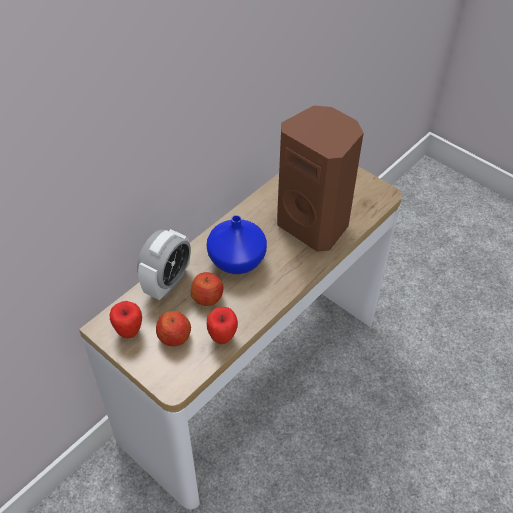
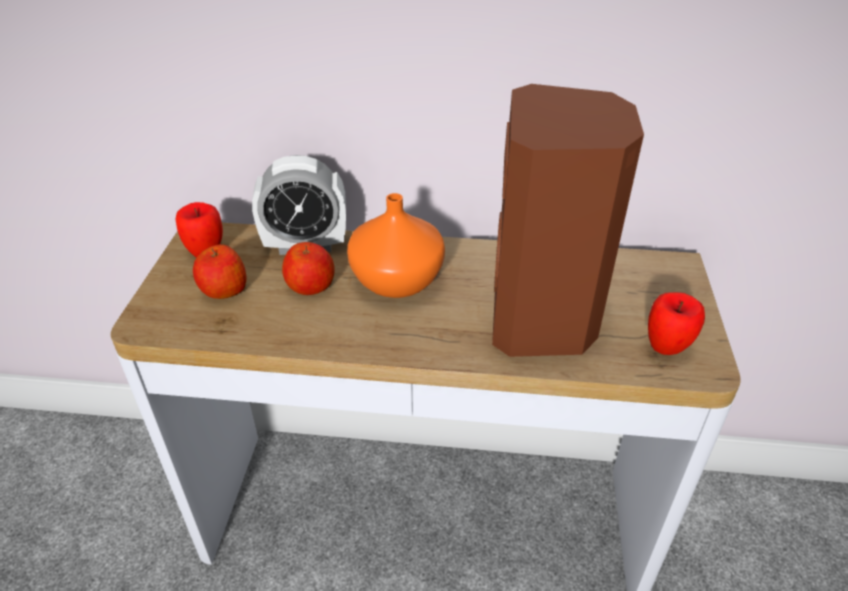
camera: 55 degrees right, 10 degrees down
blue vase [207,215,267,274] -> orange vase [347,193,445,298]
apple [207,307,238,344] -> apple moved to [648,292,705,355]

